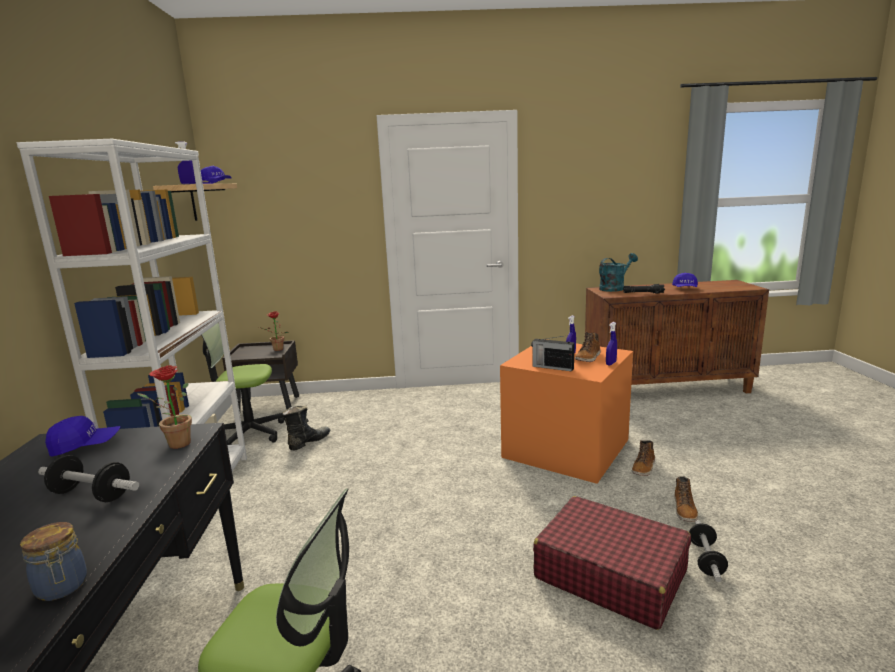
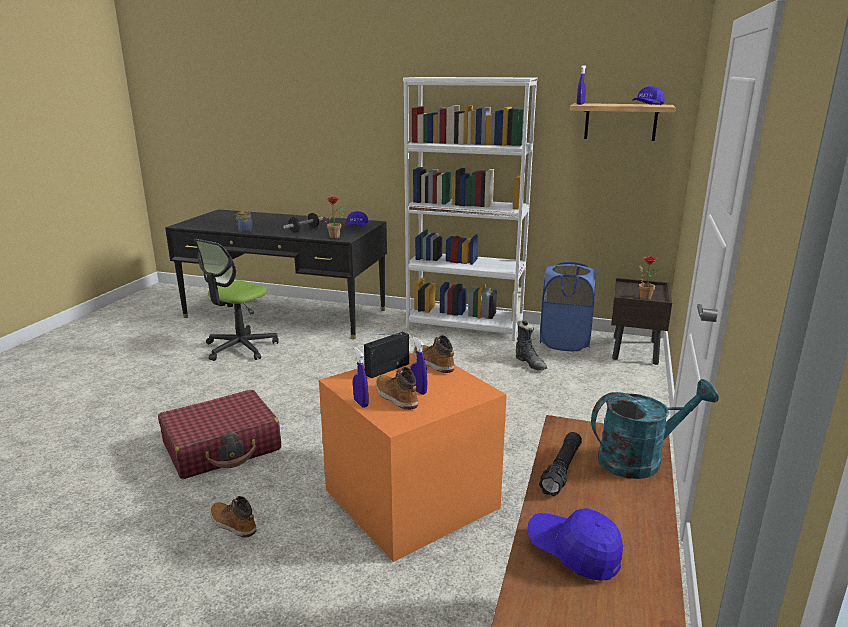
camera: 110 degrees right, 5 degrees up
office chair [201,323,285,445] -> blue laundry basket [540,262,597,351]
turquoise watering can [599,253,638,292] -> turquoise watering can turned 90 degrees counterclockwise [591,379,719,479]
boot [632,440,655,476] -> boot moved to [414,335,454,373]
dumbbell [689,520,728,582] -> none

